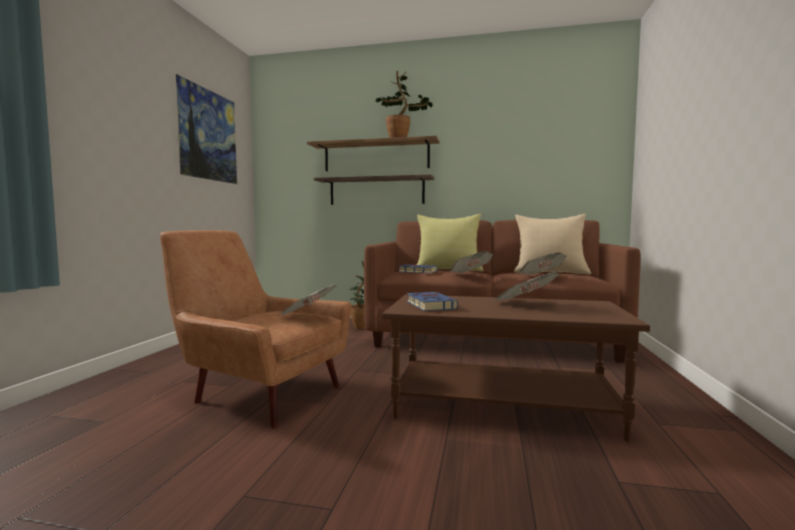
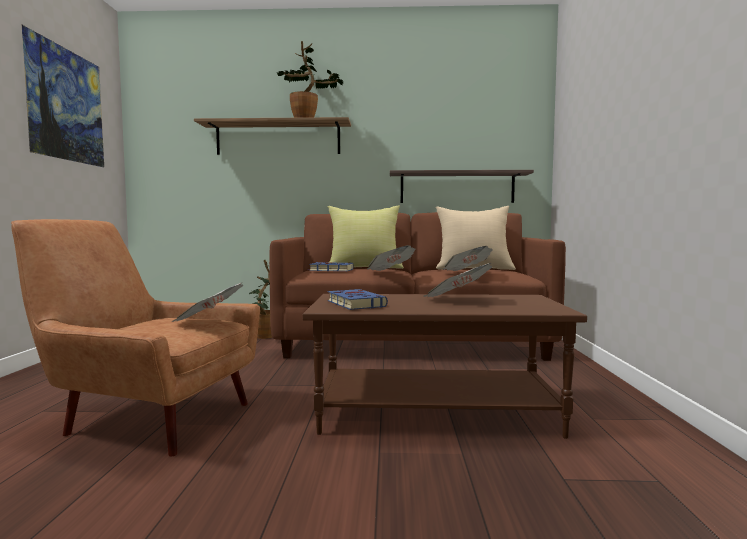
camera: 10 degrees left, 0 degrees up
shelf [314,175,434,205] -> shelf moved to [390,170,534,203]

